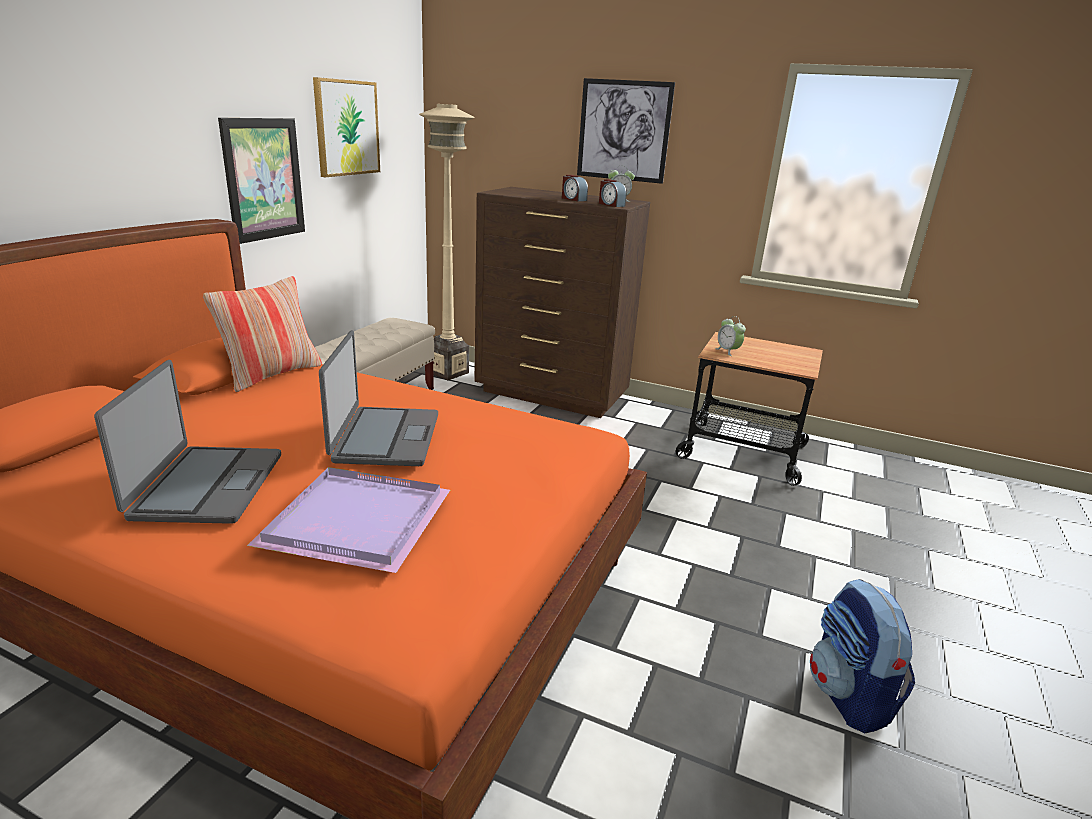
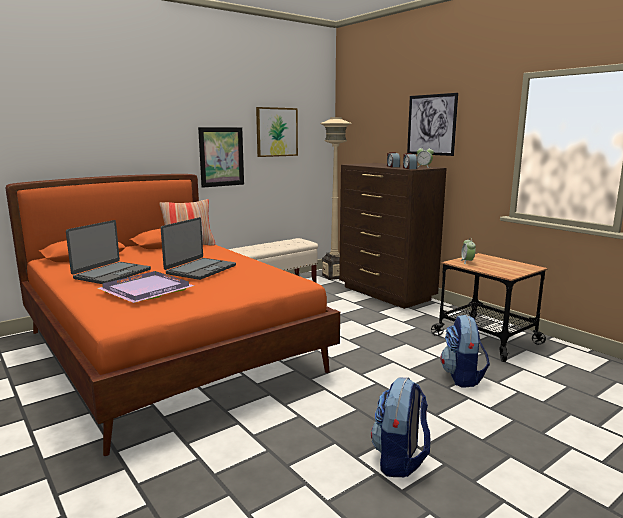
camera: 30 degrees right, 10 degrees down
none -> backpack [441,315,490,388]

